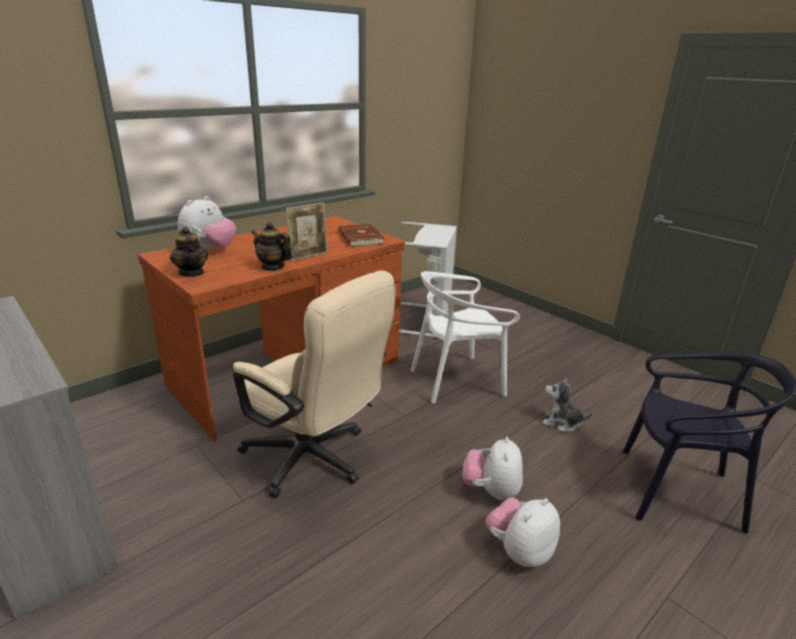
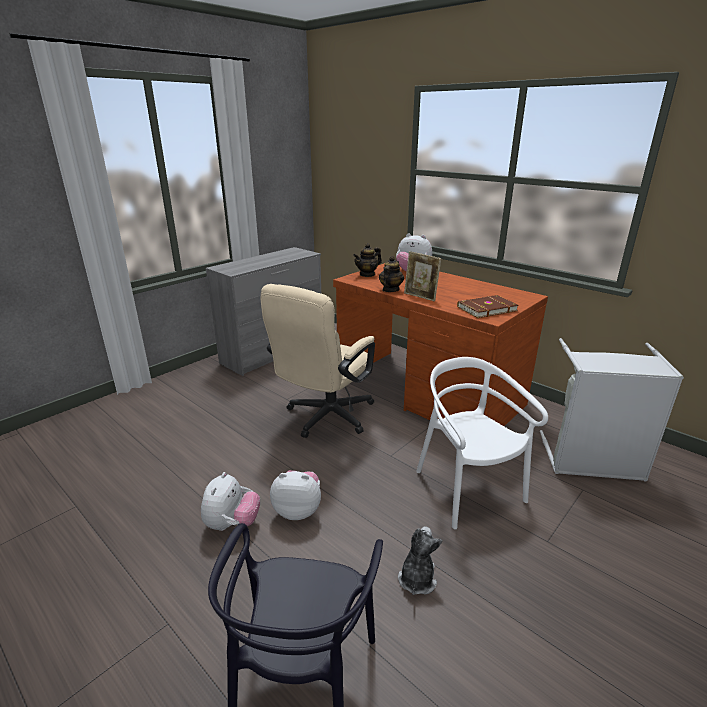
camera: 85 degrees right, 0 degrees up
plush toy [485,497,560,567] -> plush toy turned 60 degrees clockwise [201,472,260,531]

